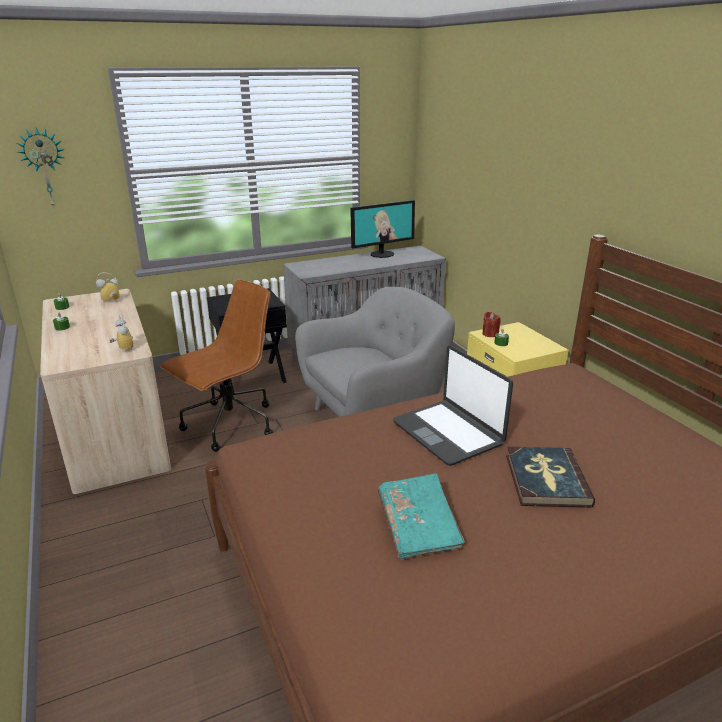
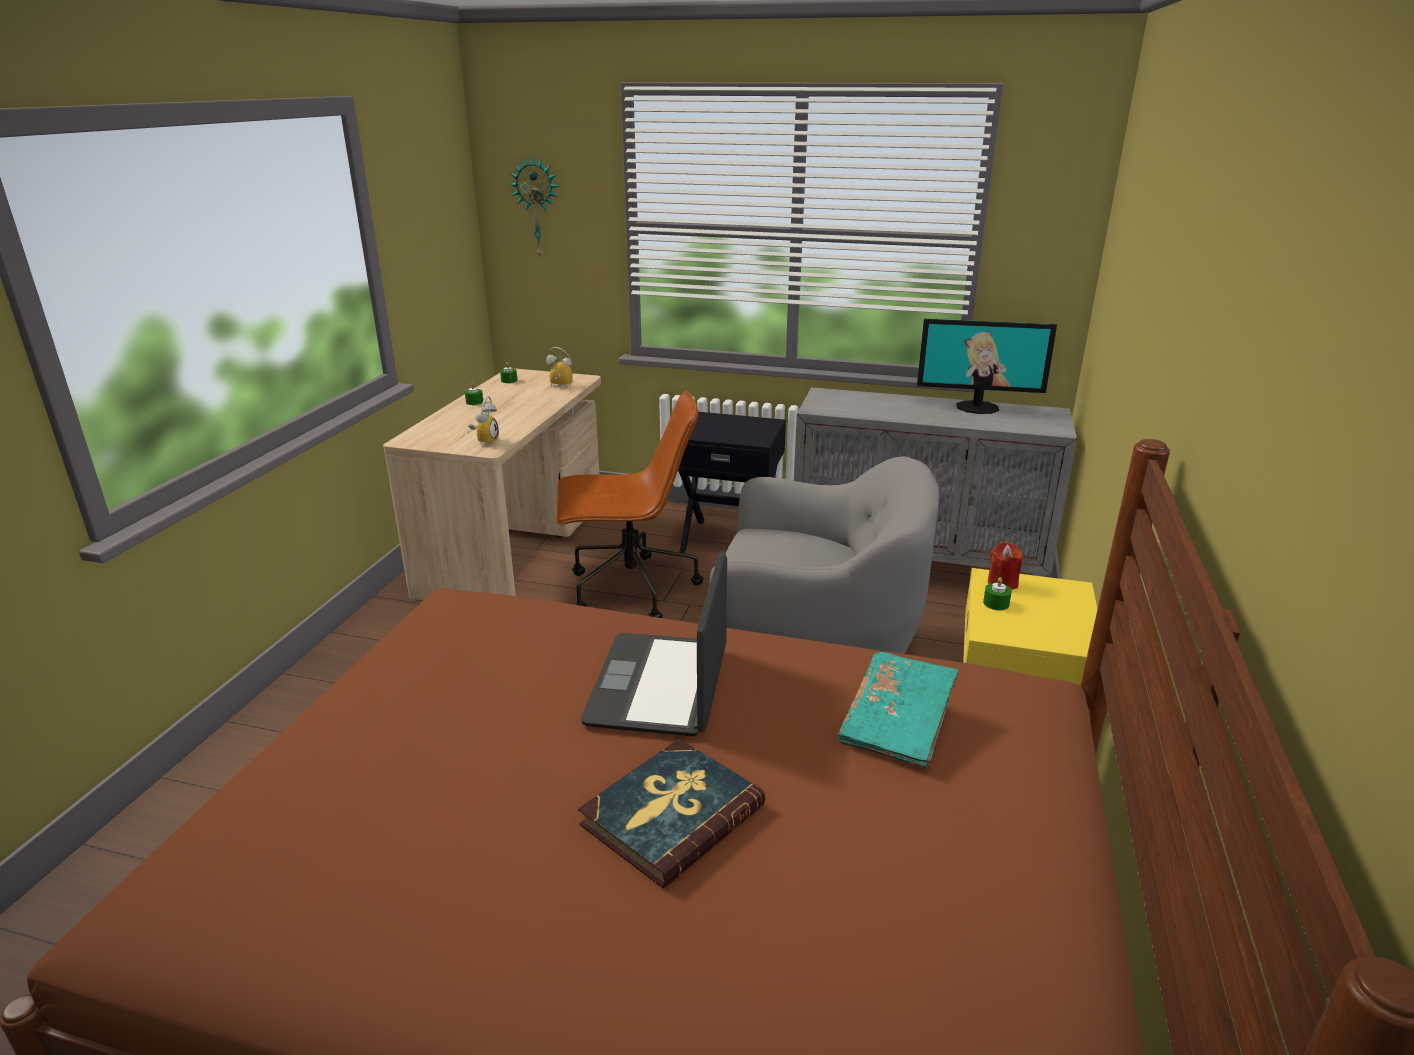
camera: 40 degrees right, 0 degrees up
turquoise book [378,473,465,560] -> turquoise book moved to [837,652,959,768]

